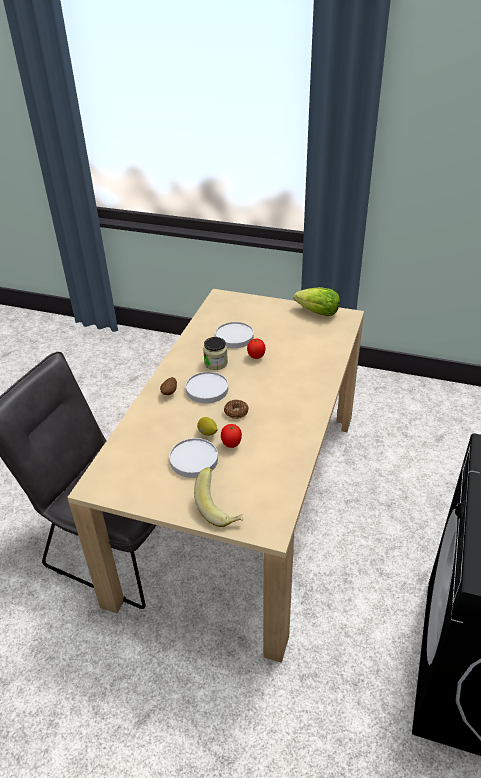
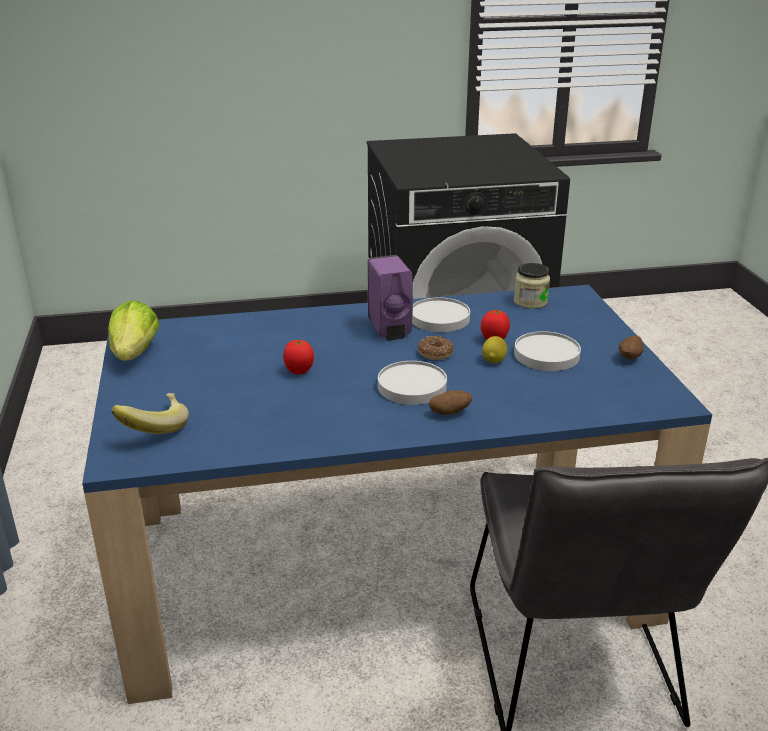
camera: 120 degrees left, 10 degrees down
beige dining table [67,289,364,663] -> blue dining table [82,285,712,704]
banana [194,468,243,527] -> banana moved to [112,393,189,434]
jar [203,337,228,370] -> jar moved to [514,263,550,309]
white plate [216,322,254,348] -> white plate moved to [412,297,470,332]
none -> purple soap dispenser [367,255,413,340]
none -> potato [619,335,643,359]

